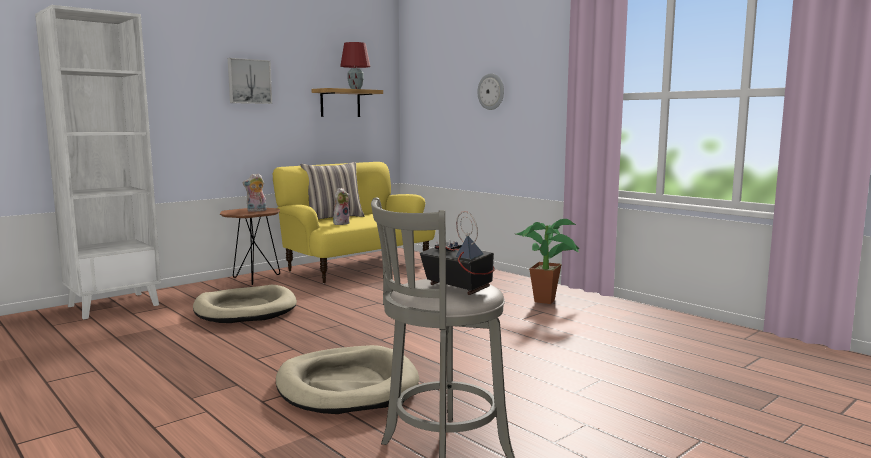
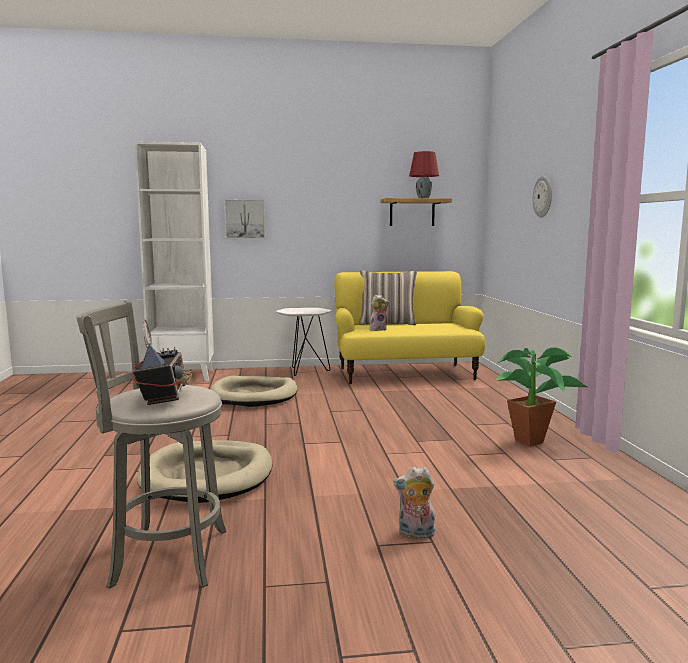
camera: 35 degrees right, 0 degrees up
brown side table [220,208,280,285] -> white side table [275,308,331,376]
picture [228,58,272,104] -> picture moved to [224,199,265,239]
plush toy [243,173,267,212] -> plush toy moved to [393,467,435,538]

